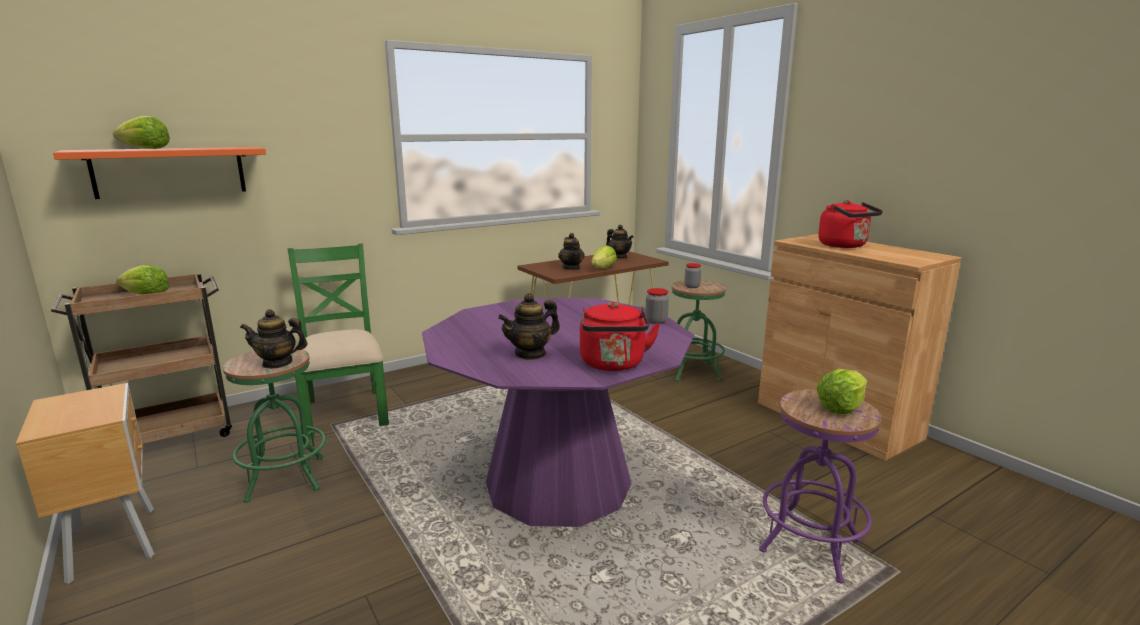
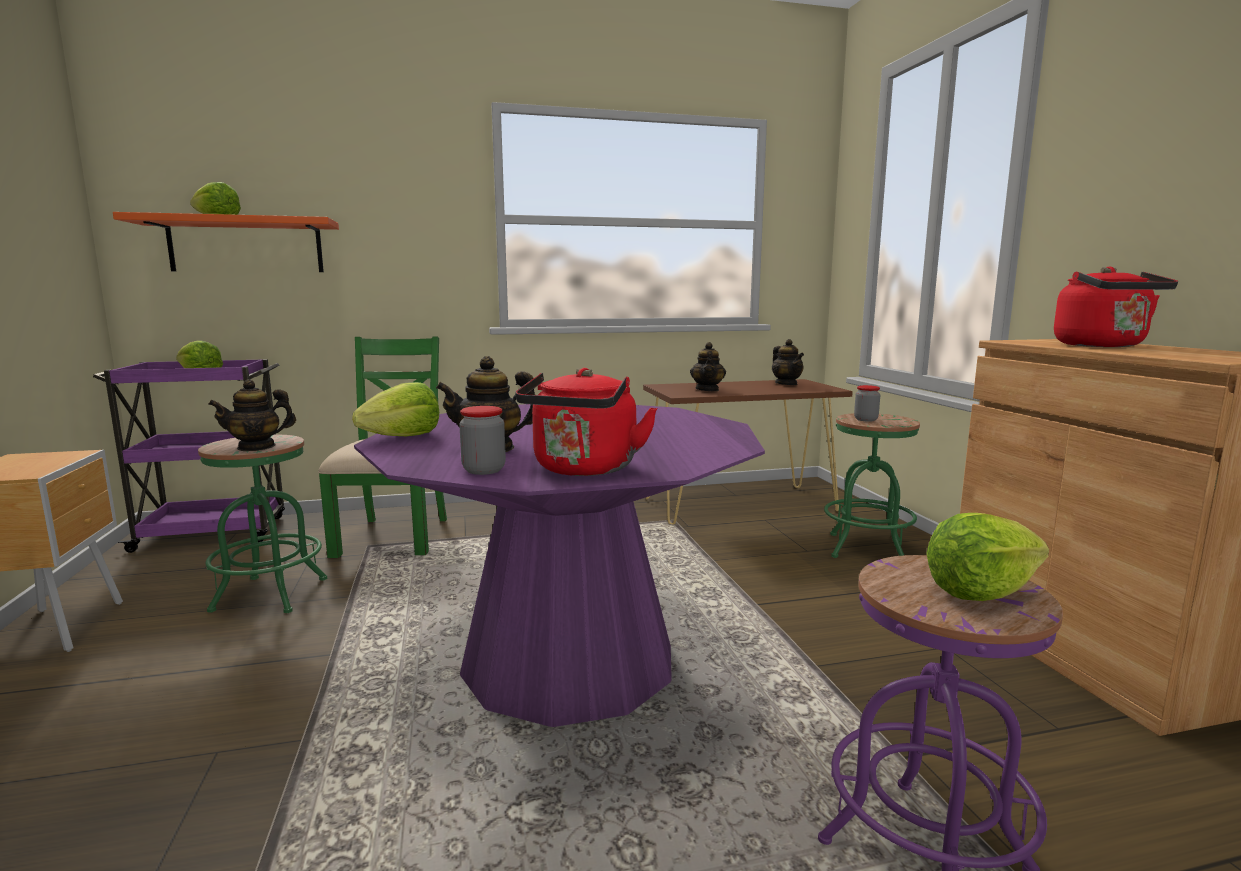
camera: 20 degrees right, 5 degrees down
brown cart [51,273,232,444] -> purple cart [93,359,285,553]
teapot [240,309,308,369] -> teapot turned 45 degrees counterclockwise [208,379,296,451]
lettuce [591,245,617,269] -> lettuce moved to [352,382,439,436]
jar [645,288,669,324] -> jar moved to [459,406,506,475]

